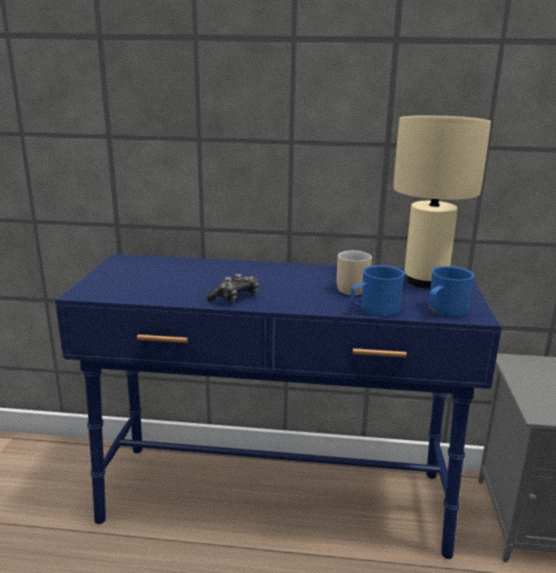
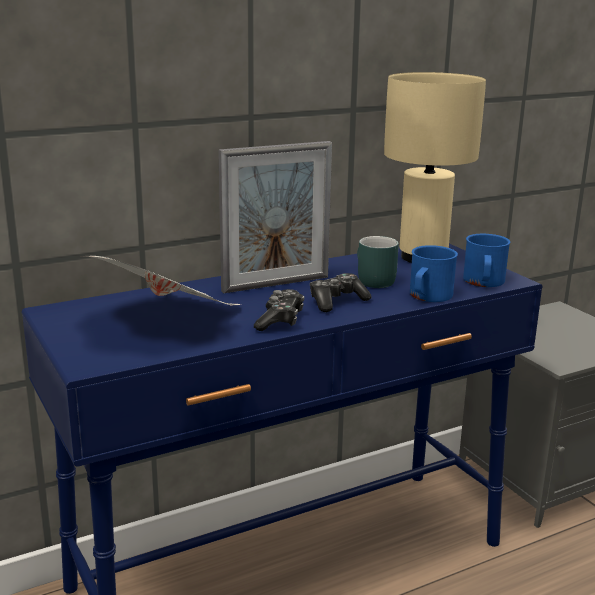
camera: 35 degrees left, 0 degrees up
beige mug [337,250,372,295] -> turquoise mug [357,236,399,288]
none -> newspaper [85,256,241,306]
none -> picture frame [218,141,332,293]
none -> game controller [310,273,372,312]

